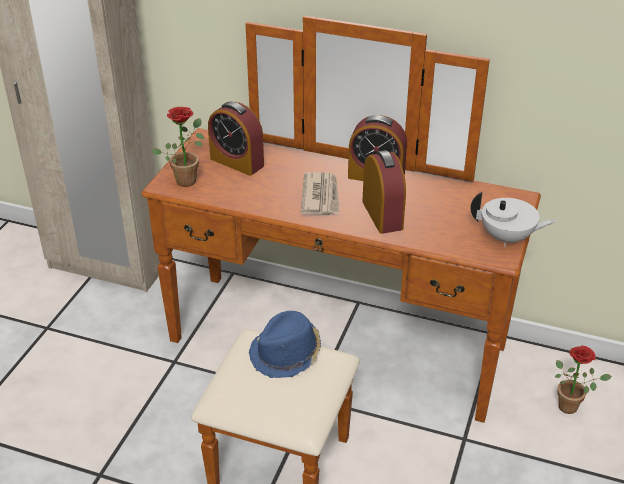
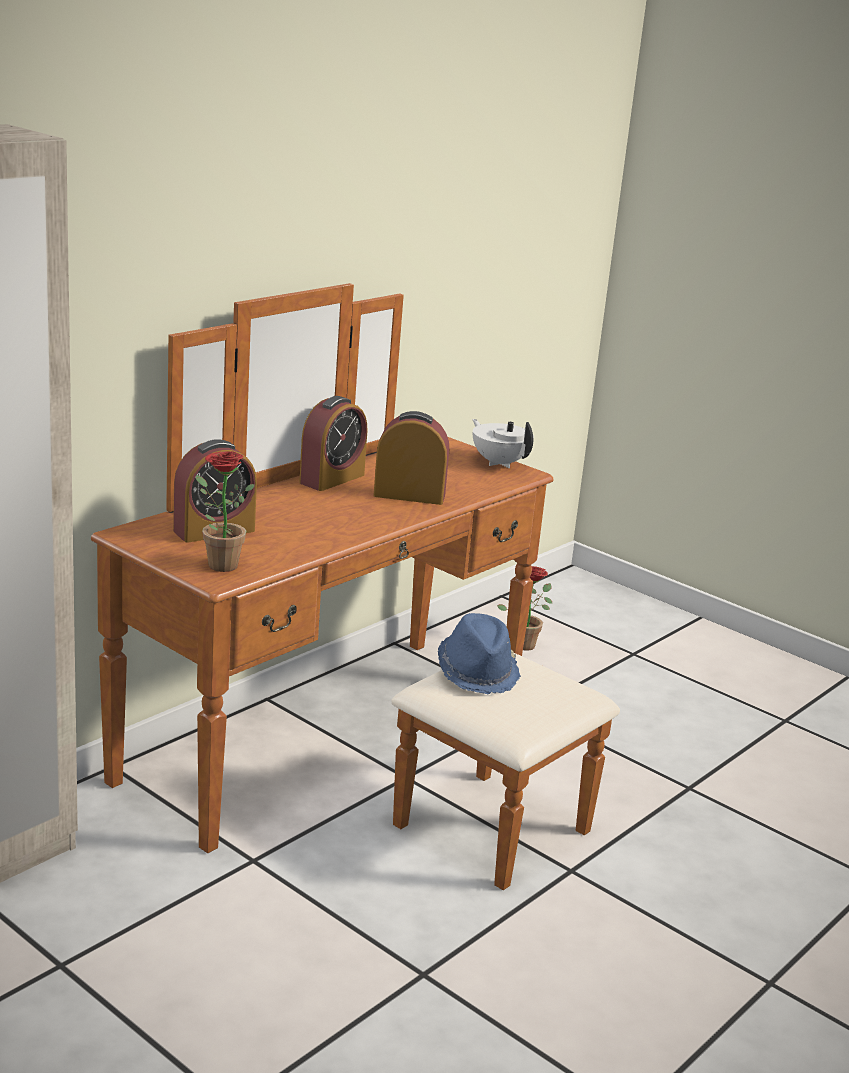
camera: 70 degrees left, 15 degrees down
newspaper [301,172,339,215] -> none
white teapot [471,192,556,247] -> white teapot turned 75 degrees counterclockwise [472,419,534,468]

